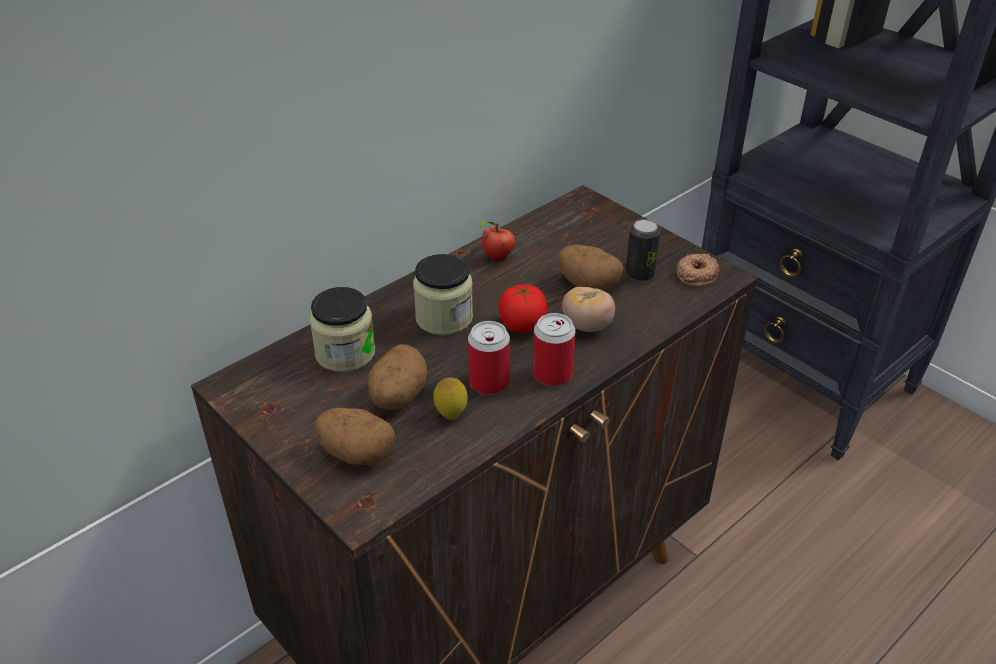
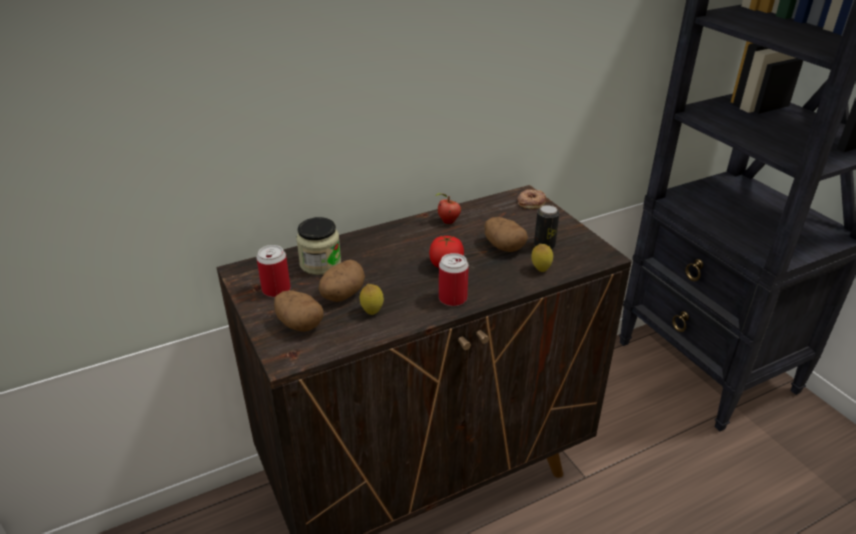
camera: 15 degrees right, 5 degrees down
jar [413,254,473,335] -> none
can [468,321,510,395] -> can moved to [256,245,291,297]
tomato [562,287,615,332] -> none
donut [676,254,719,287] -> donut moved to [517,189,546,209]
none -> lemon [531,244,553,272]

